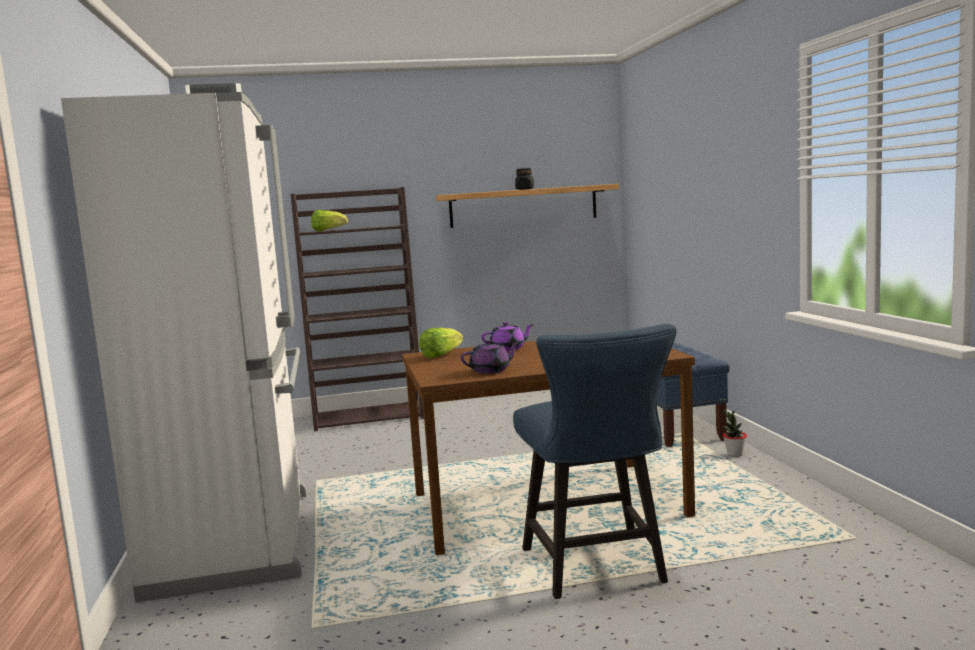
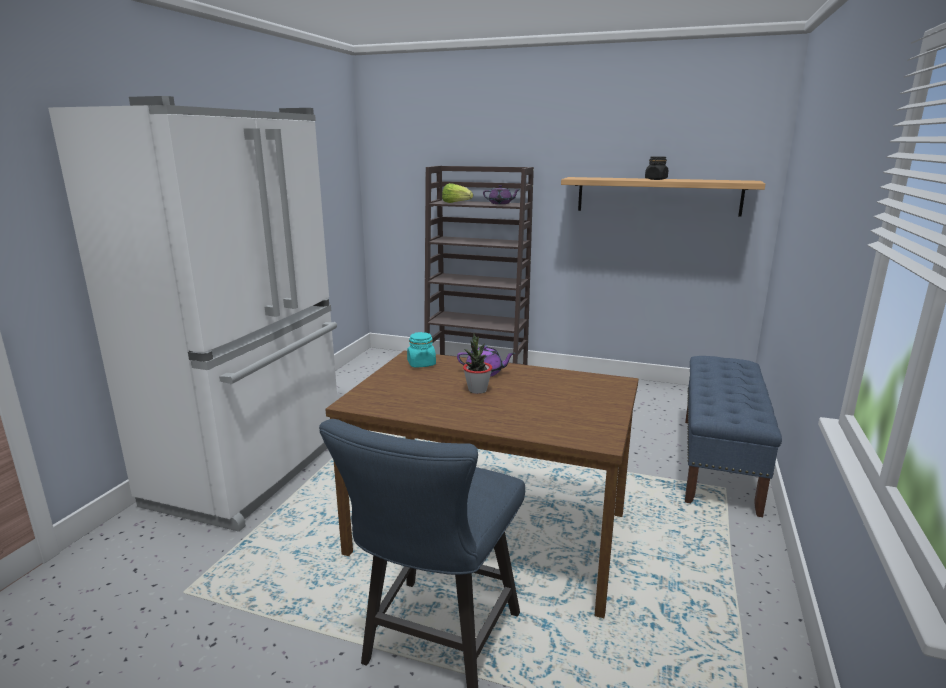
camera: 30 degrees right, 10 degrees up
lettuce [419,328,463,358] -> turquoise jar [407,332,436,367]
purple teapot [460,340,520,374] -> purple teapot moved to [483,185,520,204]
potted plant [723,409,747,457] -> potted plant moved to [463,334,492,394]

